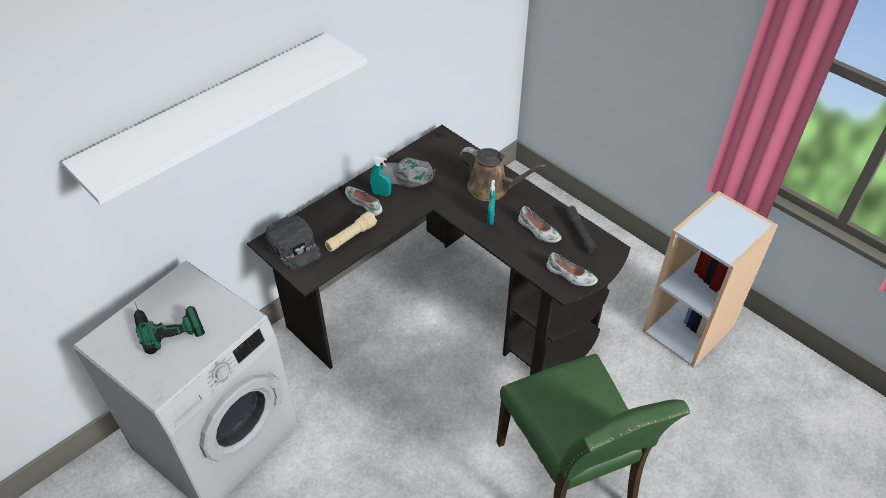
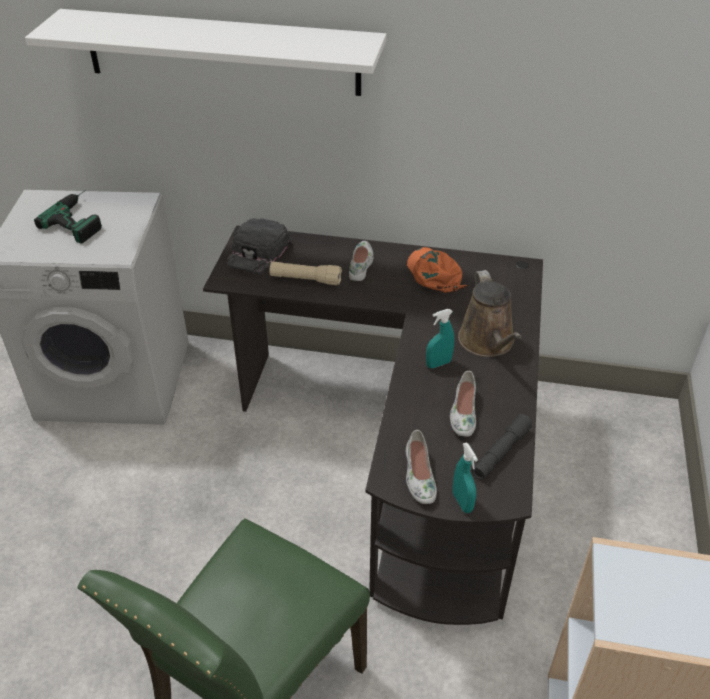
camera: 55 degrees right, 5 degrees down
turquoise spray bottle [370,156,391,196] -> turquoise spray bottle moved to [453,443,478,513]
grey cap [381,158,436,188] -> orange cap [407,247,467,293]

